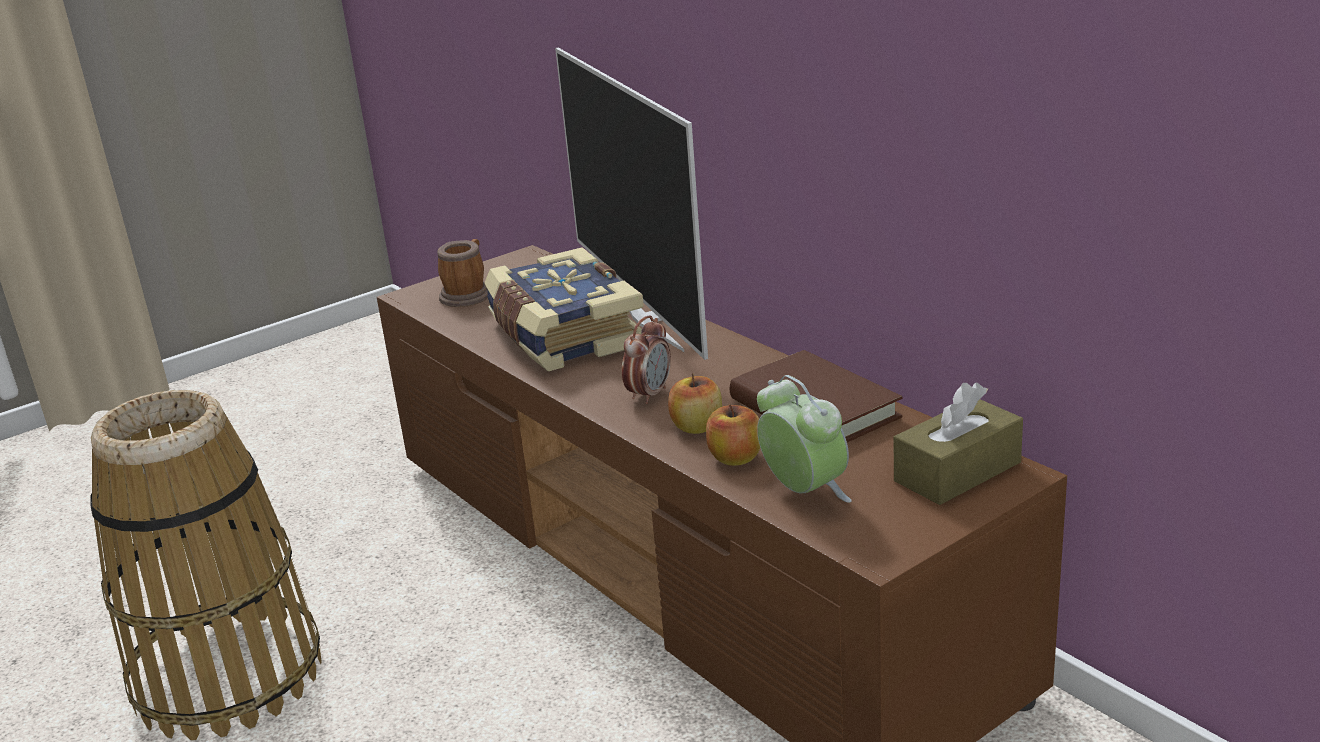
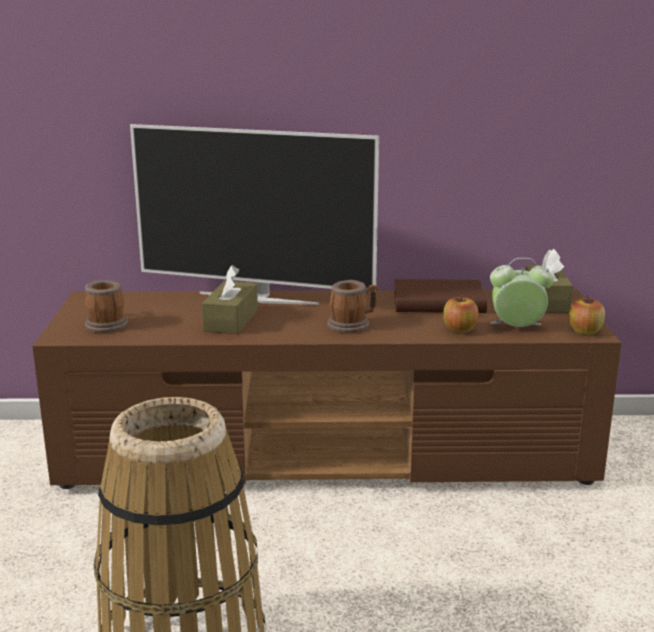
camera: 55 degrees left, 5 degrees down
book [484,247,644,371] -> brown tissue box [202,265,258,334]
alarm clock [622,315,671,404] -> mug [327,280,378,333]
apple [668,373,722,434] -> apple moved to [569,295,605,335]

